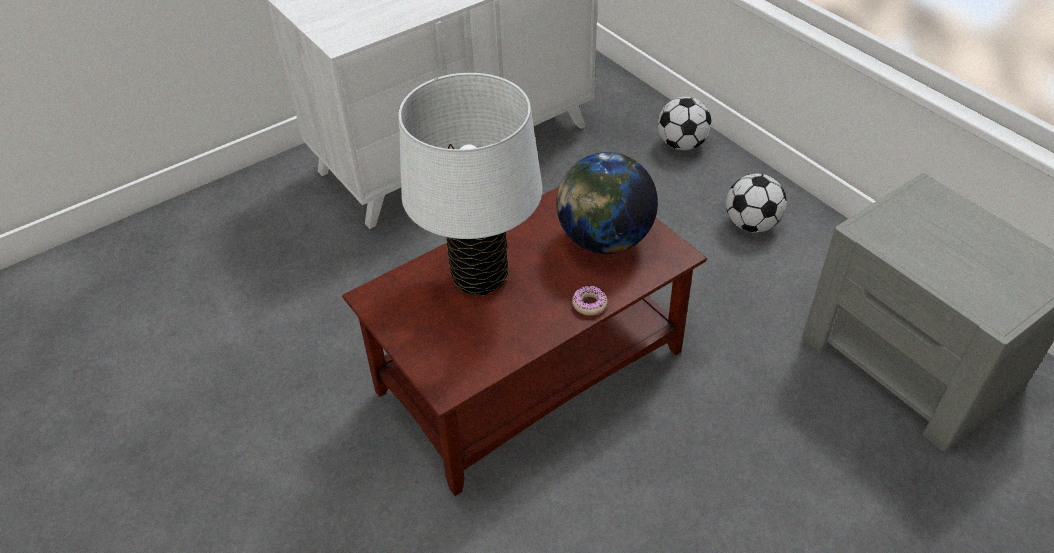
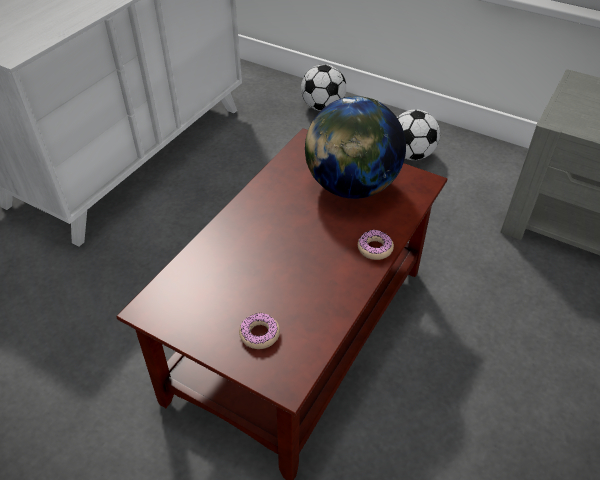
camera: 25 degrees left, 0 degrees up
white table lamp [399,73,542,296] -> none
none -> donut [239,313,280,349]

